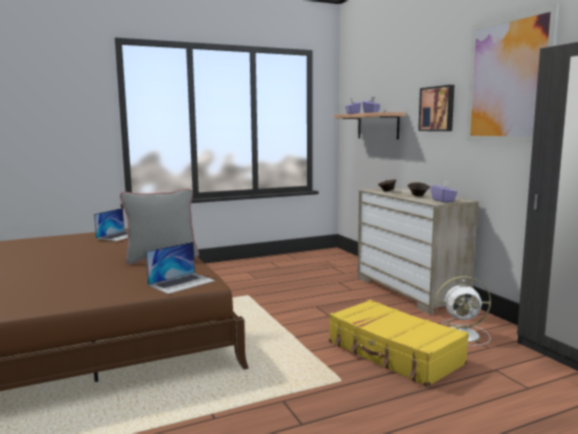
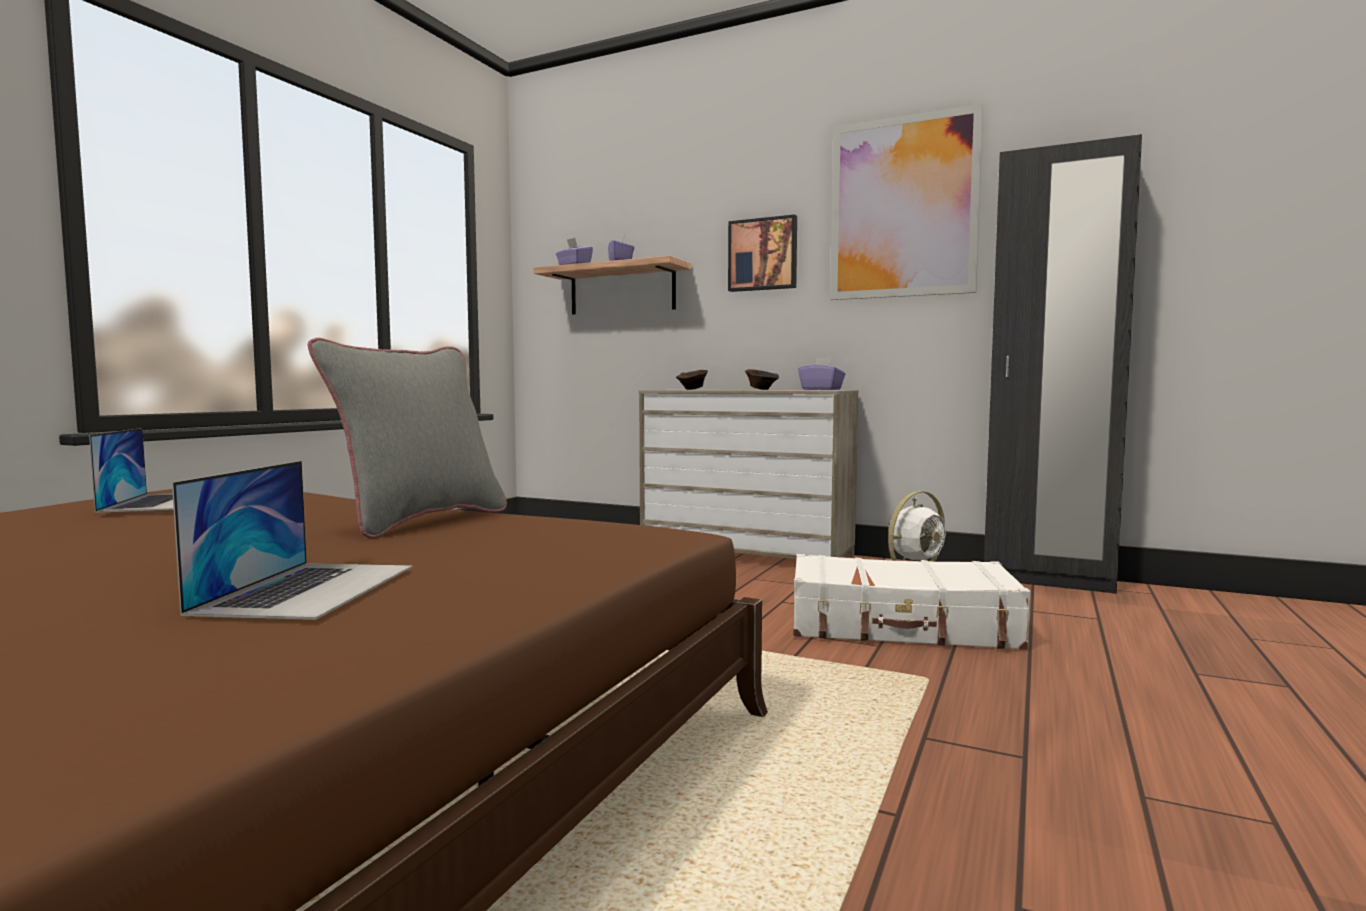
camera: 40 degrees left, 5 degrees down
laptop [146,242,216,294] -> laptop moved to [172,461,412,620]
yellow suitcase [329,300,469,387] -> white suitcase [793,554,1031,650]

